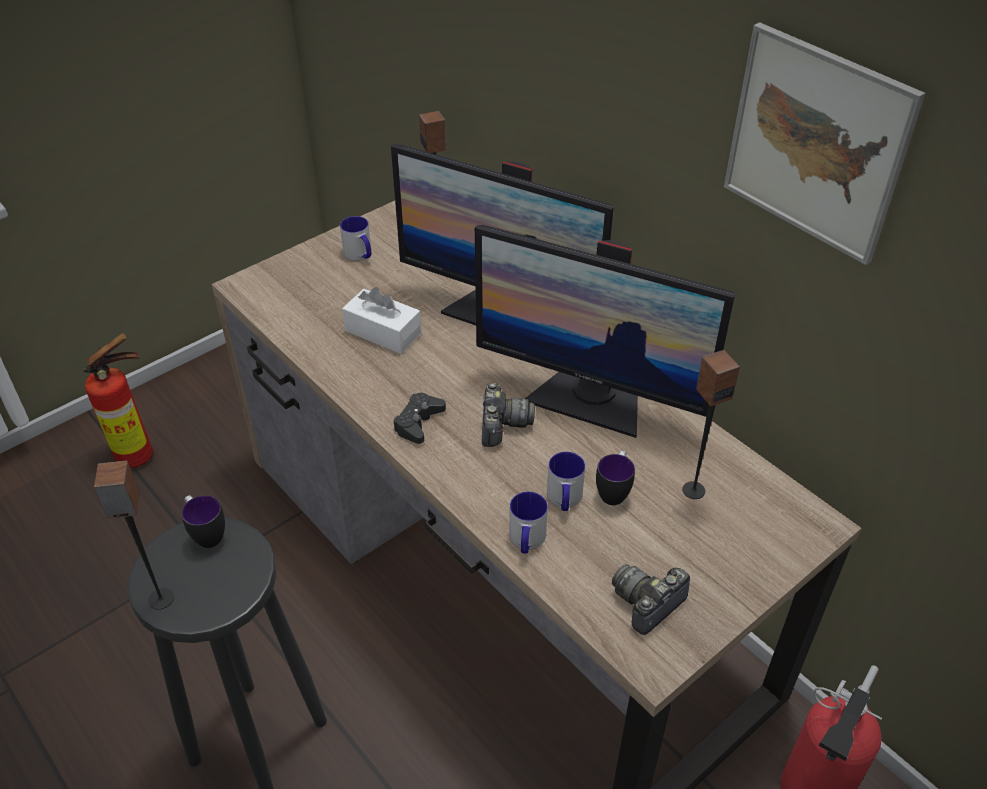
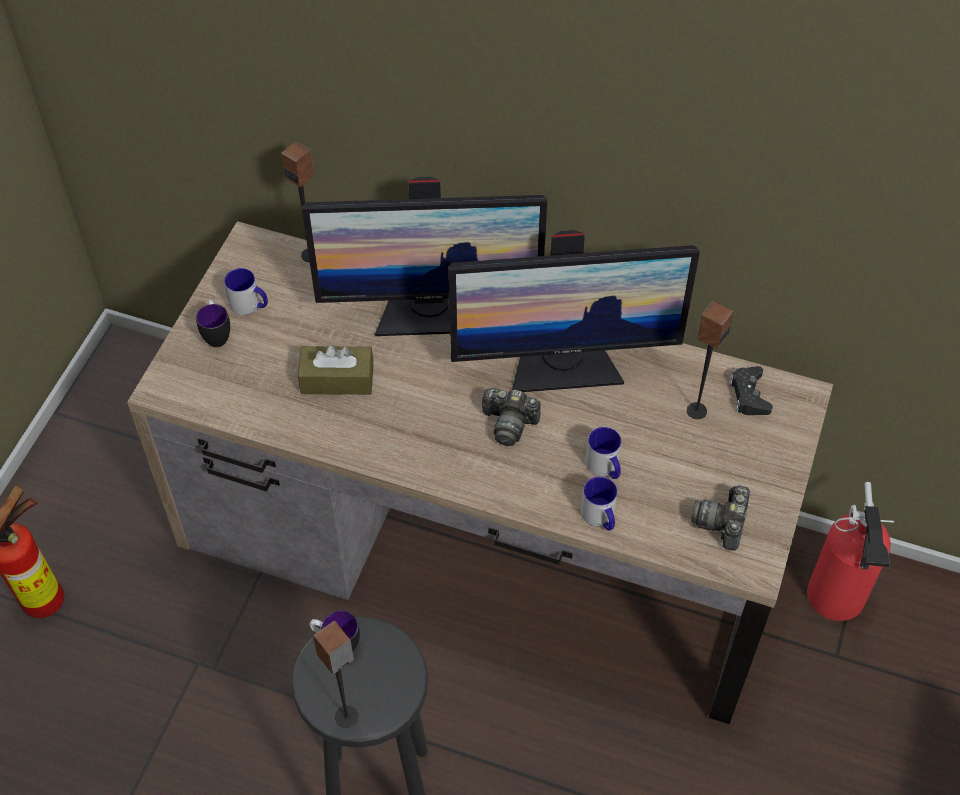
camera: 30 degrees left, 10 degrees up
white tissue box [342,287,422,354] -> brown tissue box [298,345,374,395]
black game controller [394,393,446,444] -> black game controller moved to [729,366,773,415]
camera [482,383,535,447] -> camera turned 135 degrees clockwise [481,388,541,446]
mug [596,451,635,505] -> mug moved to [196,300,230,347]
picture [724,22,926,265] -> none

